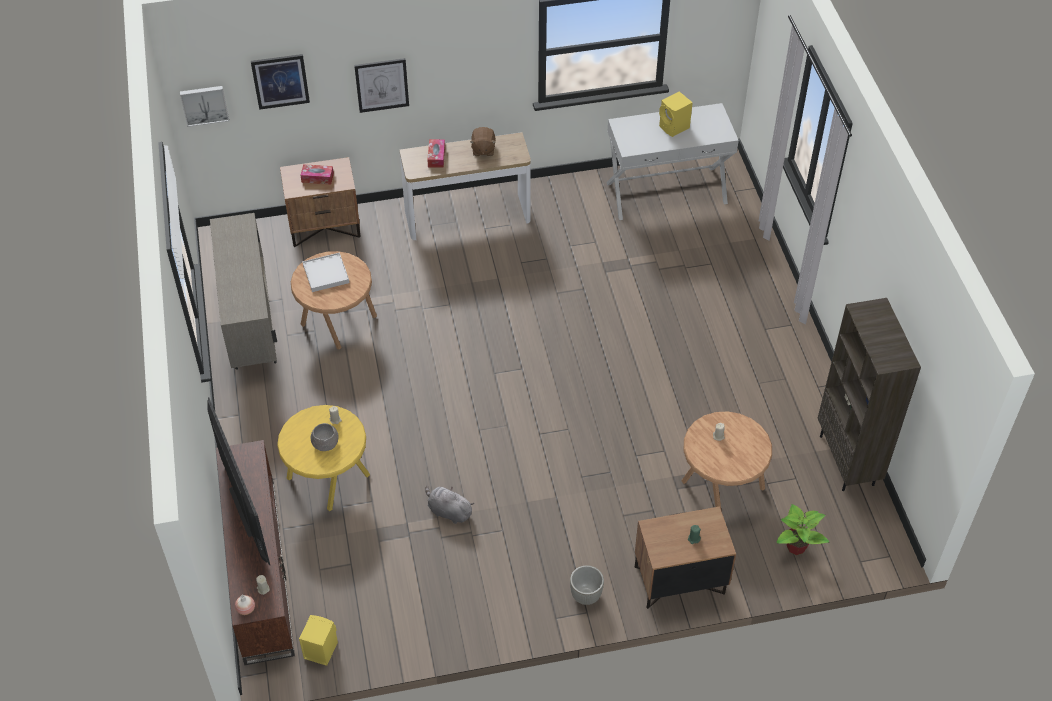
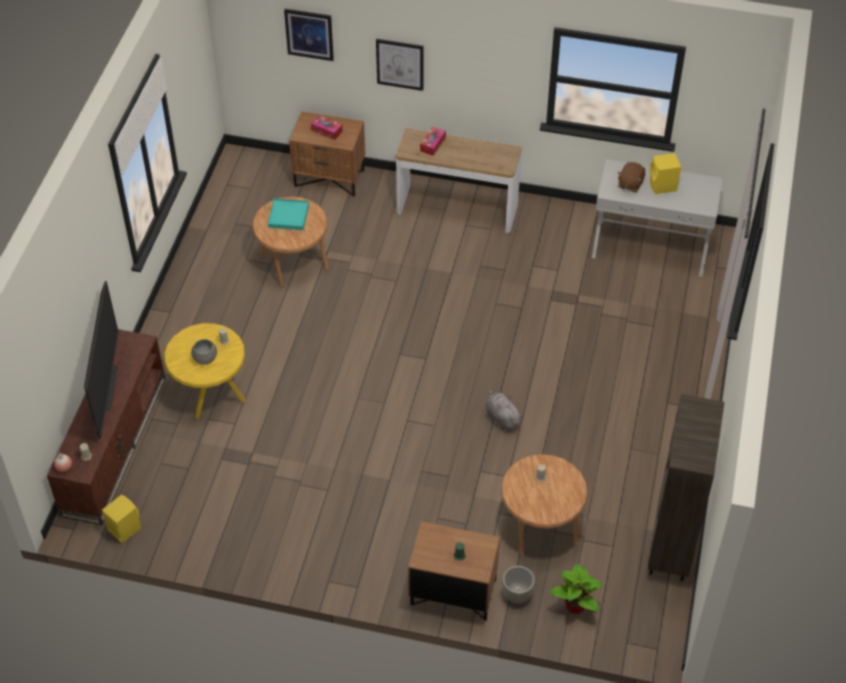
camera: 25 degrees right, 0 degrees up
picture [180,86,229,127] -> none
beige cabinet [210,213,277,370] -> none
white tray [303,253,349,292] -> turquoise tray [268,199,309,230]
grey plush toy [425,486,475,524] -> grey plush toy moved to [485,389,524,430]
brown plush toy [470,127,496,156] -> brown plush toy moved to [618,162,645,192]
grey planter [570,565,604,605] -> grey planter moved to [502,566,535,603]

